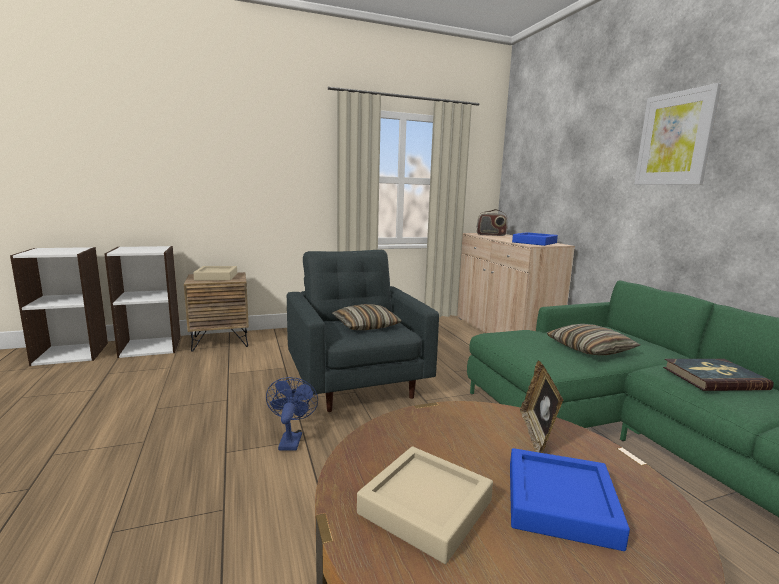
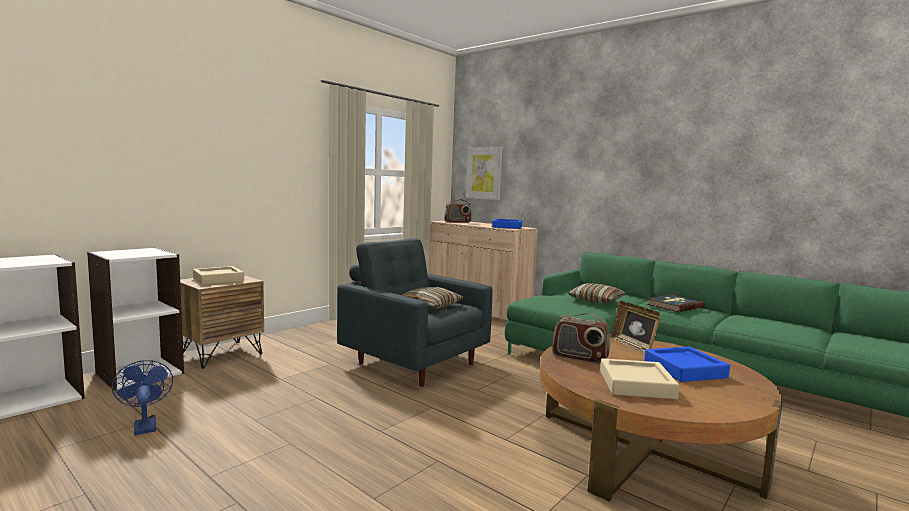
camera: 30 degrees left, 5 degrees down
blue fan [266,377,318,451] -> blue fan moved to [112,360,173,435]
picture [634,83,721,185] -> picture moved to [466,147,502,200]
none -> radio [552,313,610,364]

